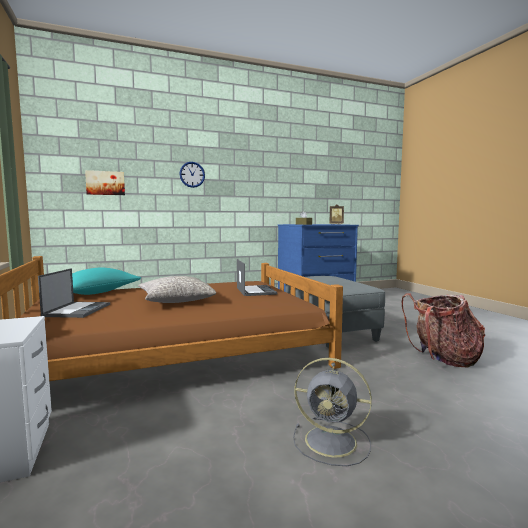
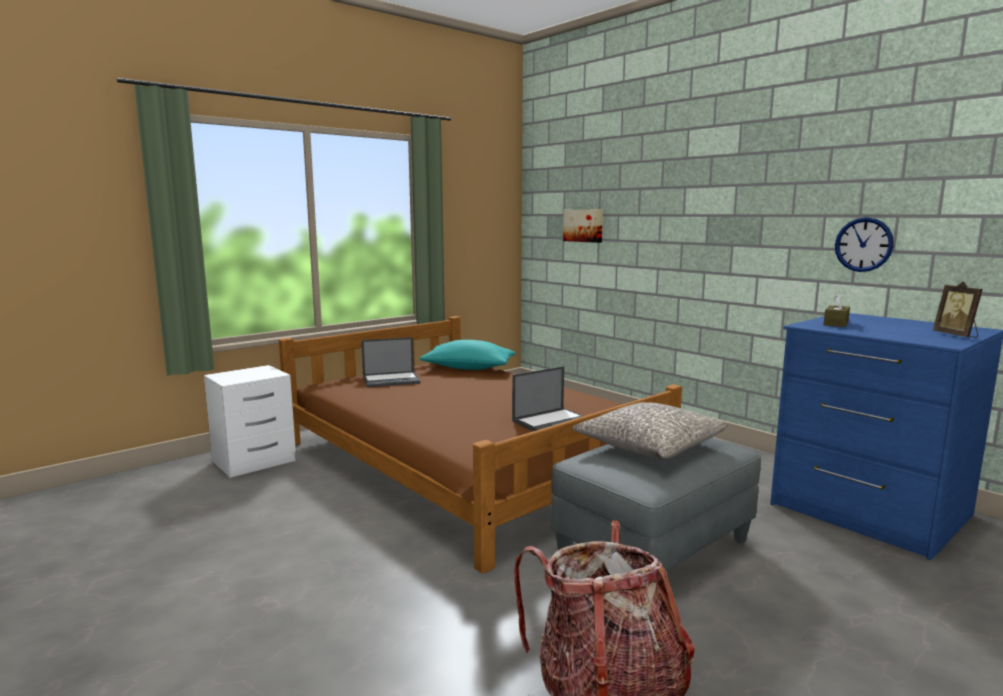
camera: 70 degrees right, 5 degrees up
grey pillow [138,276,216,303] -> grey pillow moved to [572,402,728,459]
wall clock [179,162,205,188] -> wall clock moved to [835,217,894,272]
grey fan [293,358,372,466] -> none

